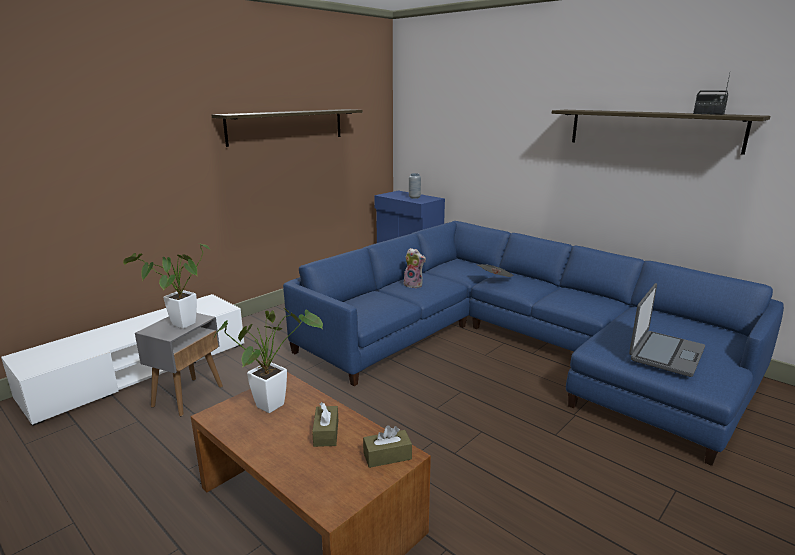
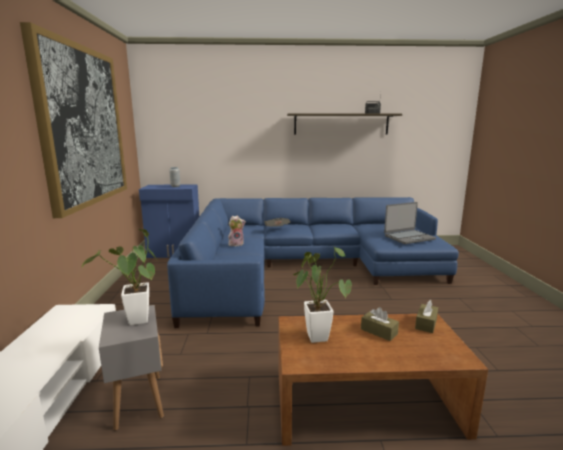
camera: 45 degrees left, 5 degrees down
shelf [211,109,363,147] -> picture [20,22,127,218]
laptop [629,283,705,377] -> laptop turned 75 degrees clockwise [384,202,436,244]

